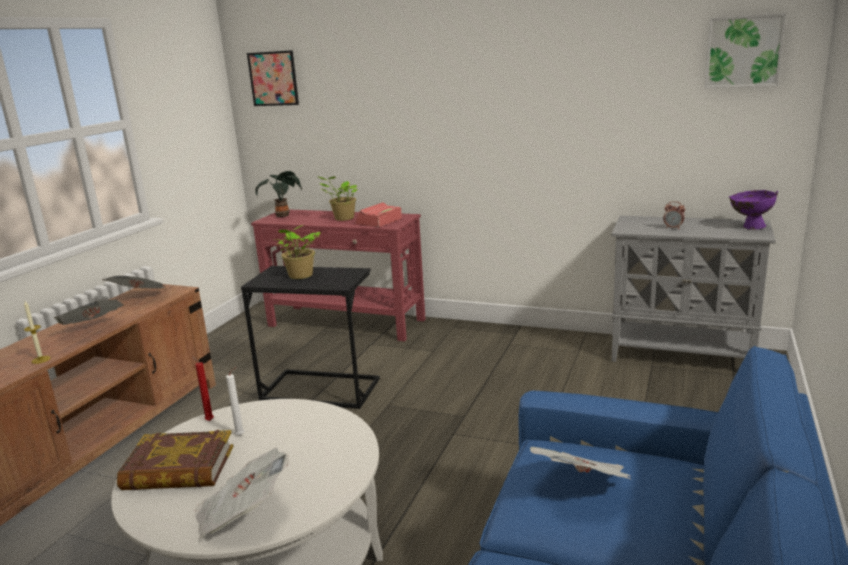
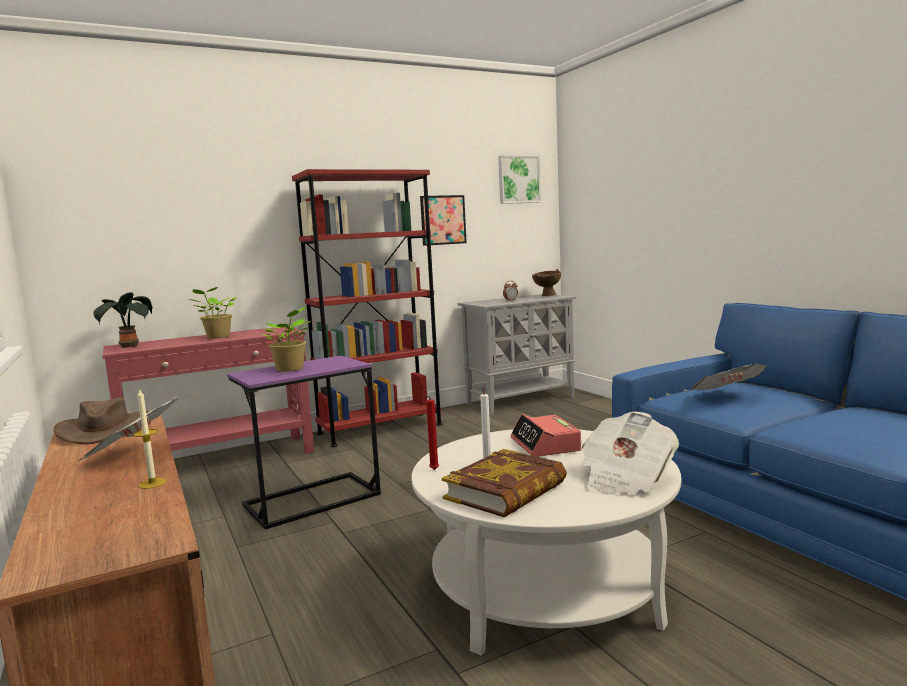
camera: 50 degrees left, 10 degrees down
newspaper [102,276,165,289] -> brown hat [54,397,149,444]
black side table [241,266,380,409] -> purple side table [227,355,381,530]
picture [247,50,299,106] -> picture moved to [420,195,467,246]
alarm clock [355,202,402,227] -> alarm clock moved to [511,414,581,457]
purple bowl [729,190,778,230] -> brown bowl [532,269,561,296]
none -> red bookcase [292,169,443,447]

